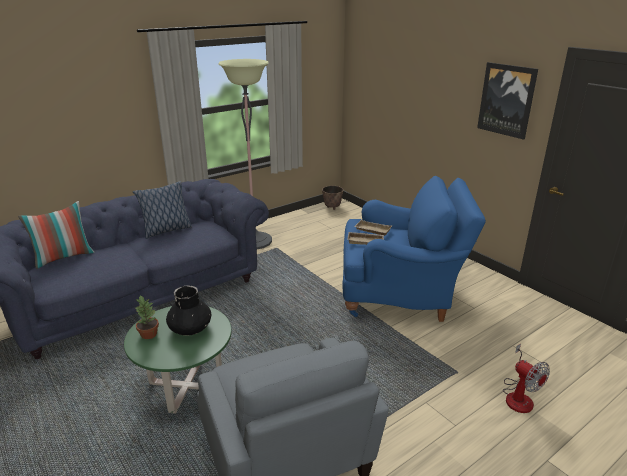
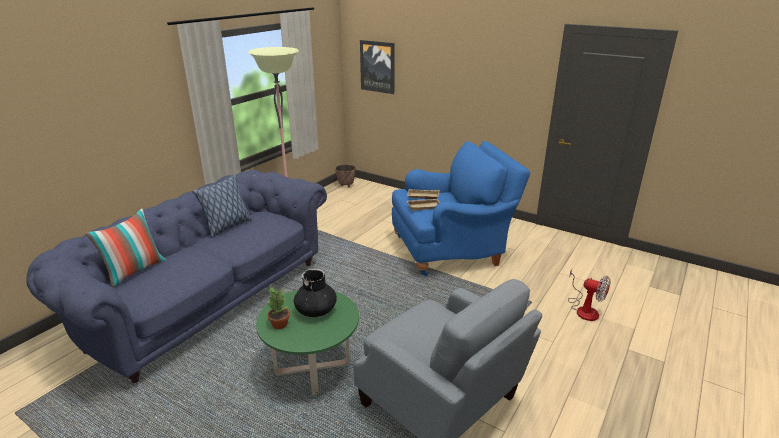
camera: 20 degrees left, 0 degrees up
picture [477,62,538,140] -> picture moved to [360,40,395,94]

